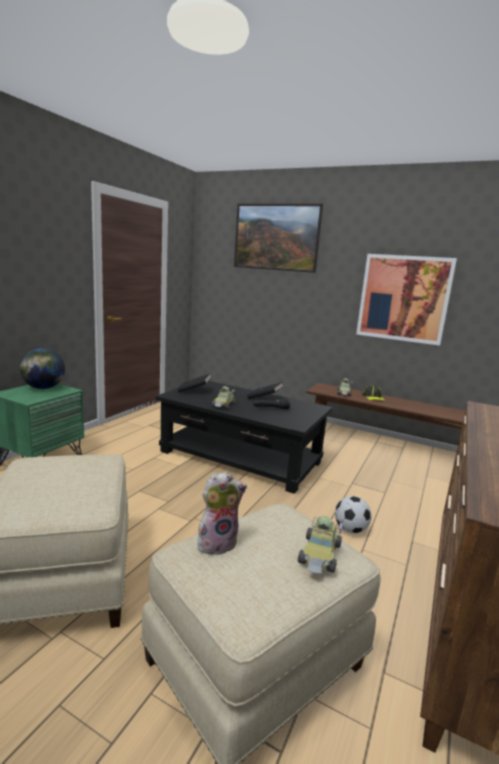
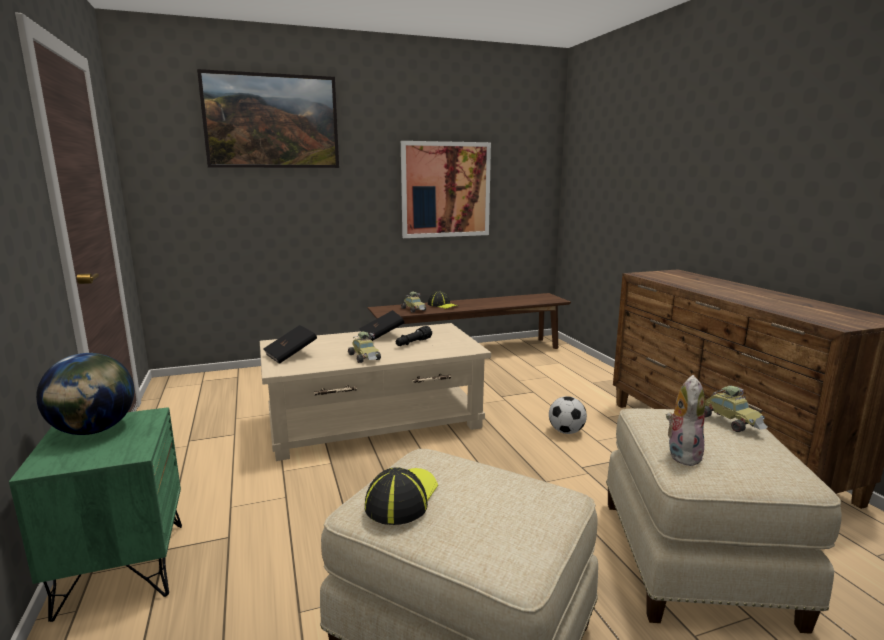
camera: 45 degrees left, 0 degrees up
black coffee table [156,381,333,494] -> beige coffee table [259,323,491,461]
none -> cap [365,467,438,525]

